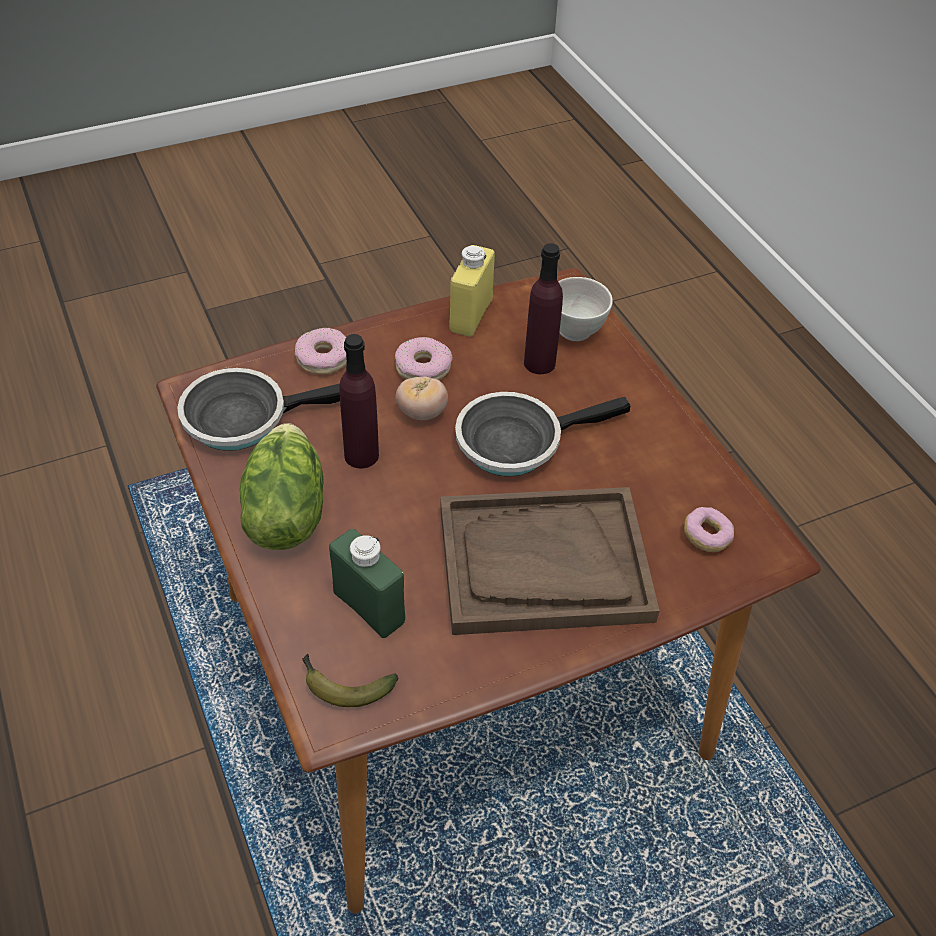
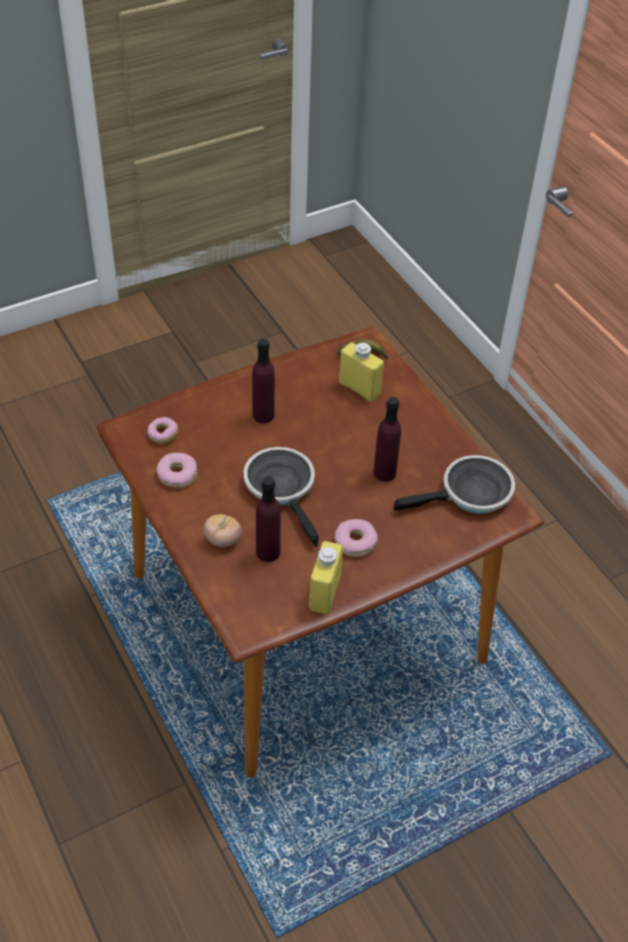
camera: 175 degrees right, 0 degrees up
lettuce [240,423,324,550] -> none
donut [295,328,347,374] -> donut moved to [157,453,197,488]
green bottle [329,529,405,638] -> yellow bottle [339,342,384,402]
tomato [395,377,448,420] -> tomato moved to [203,514,242,547]
brown tray [440,487,659,635] -> purple bottle [252,339,275,423]
frying pan [455,392,631,476] -> frying pan turned 90 degrees counterclockwise [244,447,319,547]
white bowl [558,277,613,341] -> none

